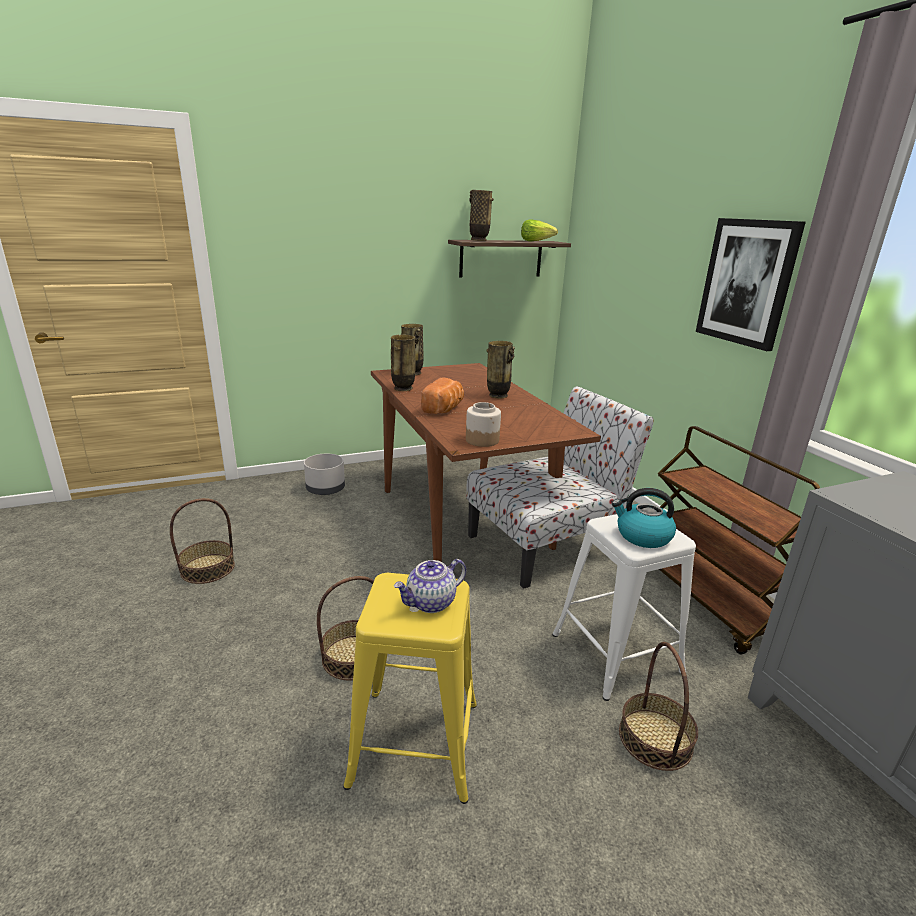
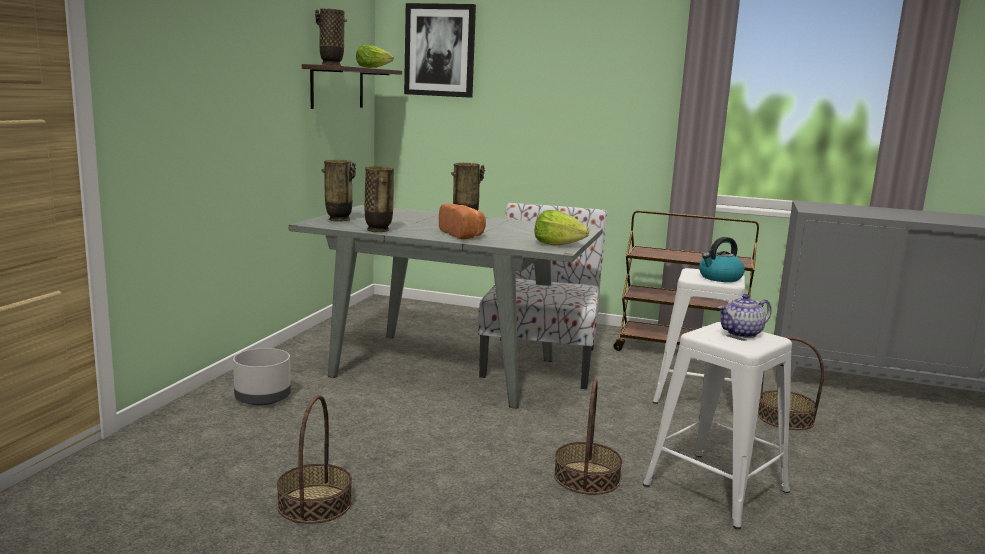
camera: 50 degrees left, 10 degrees down
yellow stool [343,573,477,804] -> white stool [643,322,792,529]
brown dining table [371,363,601,562] -> grey dining table [289,205,603,409]
teapot [394,559,466,613] -> teapot turned 60 degrees clockwise [717,294,772,338]
jar [466,402,501,447] -> lettuce [534,210,589,246]
picture [696,218,806,351] -> picture moved to [404,3,476,98]

